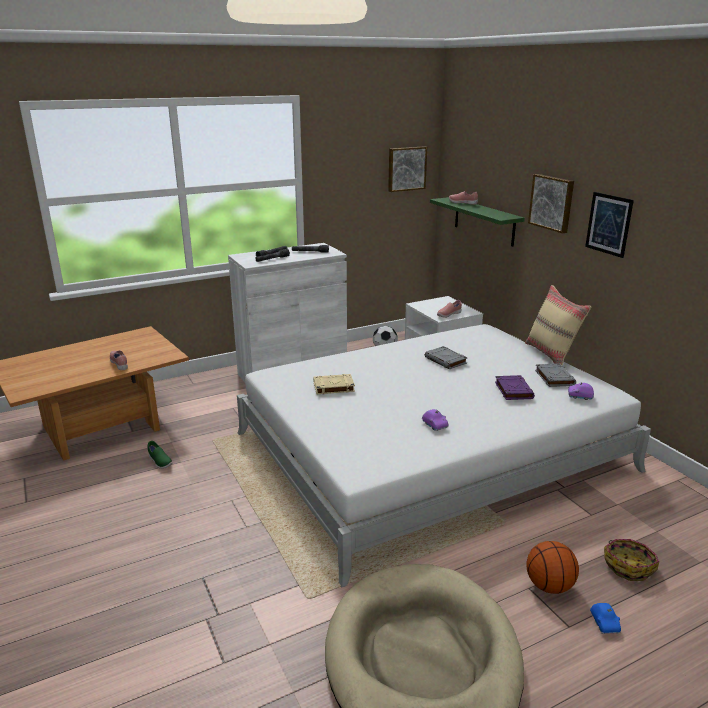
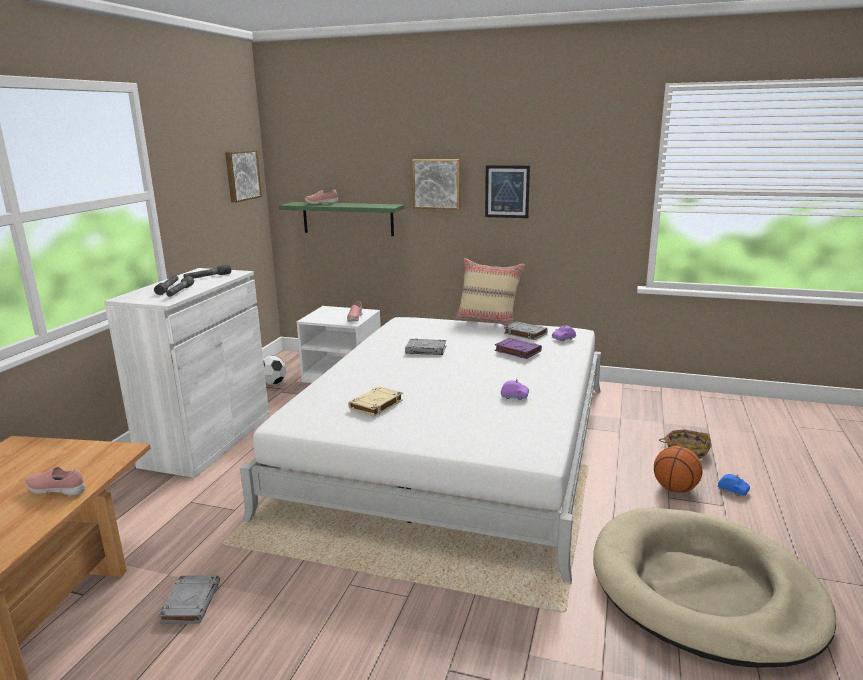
camera: 45 degrees left, 5 degrees down
green shoe [148,441,173,469] -> grey book [158,575,220,624]

